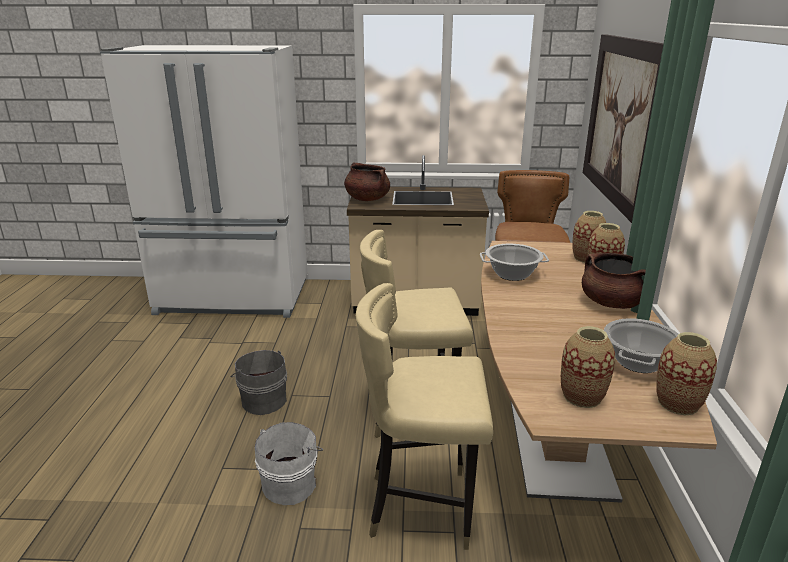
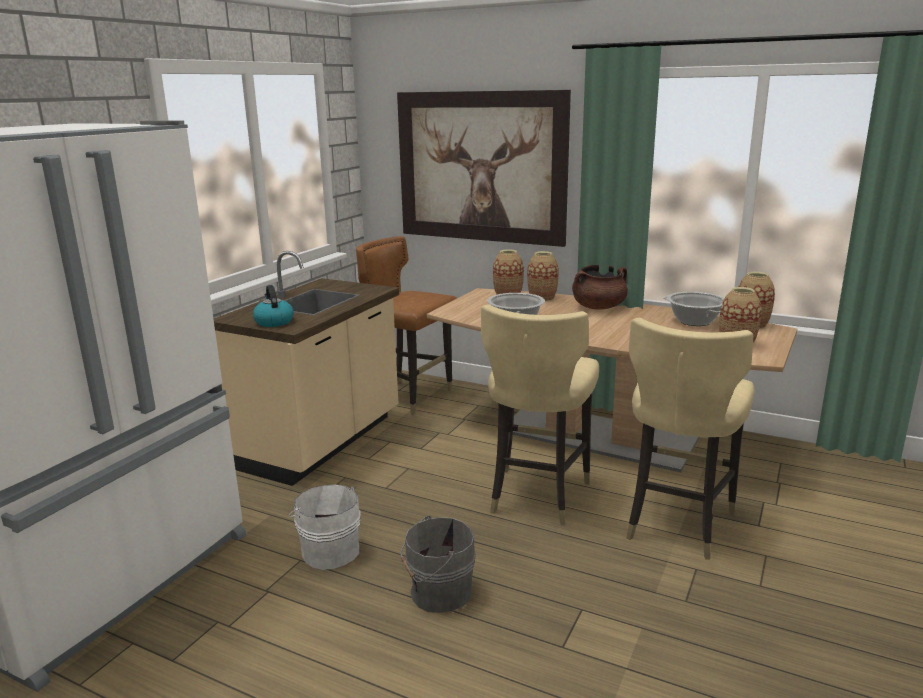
camera: 65 degrees left, 5 degrees down
white bucket [254,422,323,505] -> white bucket moved to [289,484,360,570]
brown cooking pot [344,162,390,201] -> kettle [253,285,294,327]

